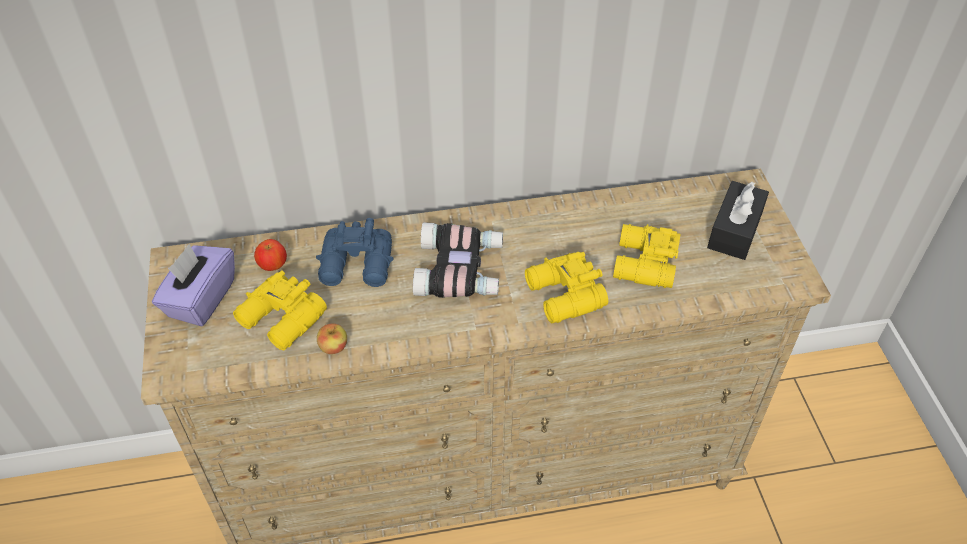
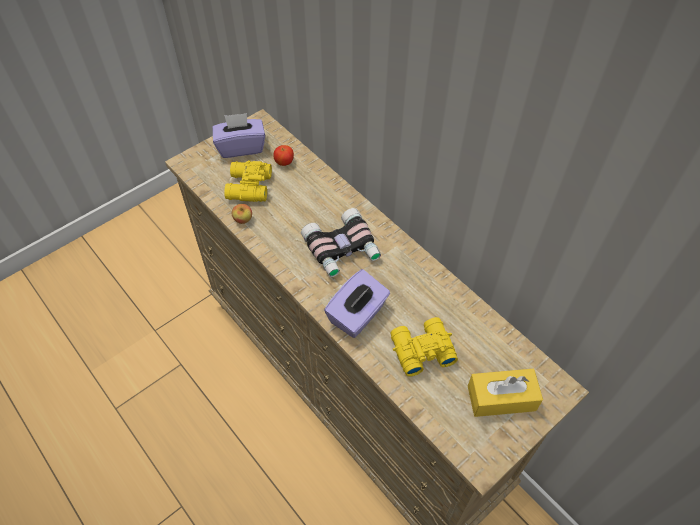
camera: 60 degrees right, 5 degrees up
blue binoculars [316,218,393,287] -> none
yellow binoculars [525,252,608,323] -> purple tissue box [324,269,390,338]
black tissue box [707,181,769,260] -> yellow tissue box [468,369,543,417]

